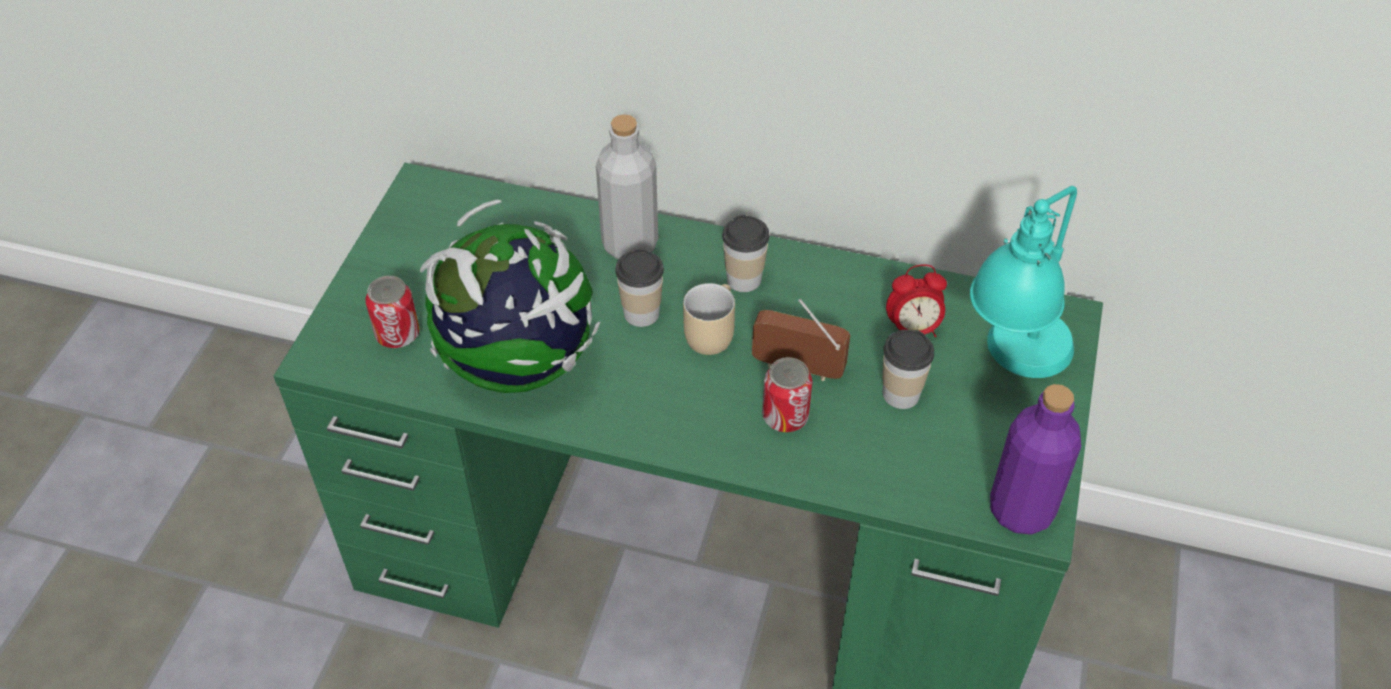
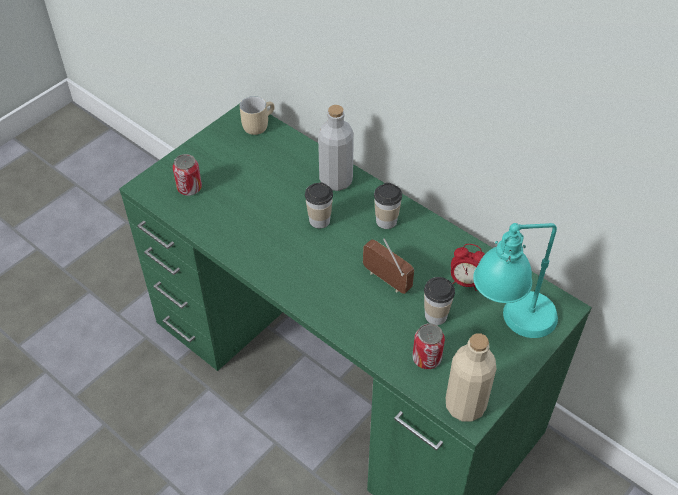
camera: 25 degrees right, 0 degrees up
globe [420,200,600,393] -> none
beige mug [683,283,735,355] -> beige mug moved to [239,96,275,135]
can [762,357,813,432] -> can moved to [413,323,445,369]
purple bottle [990,384,1081,535] -> beige bottle [446,333,496,422]

